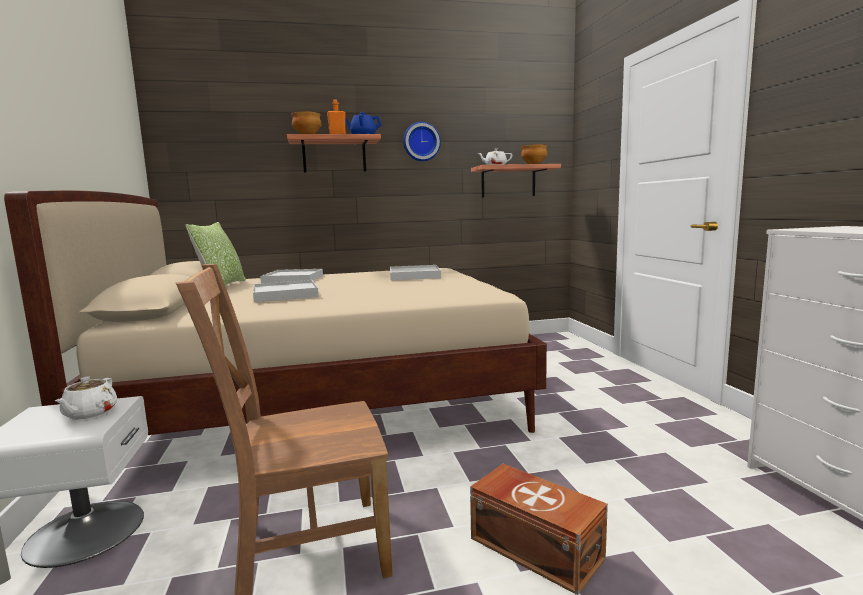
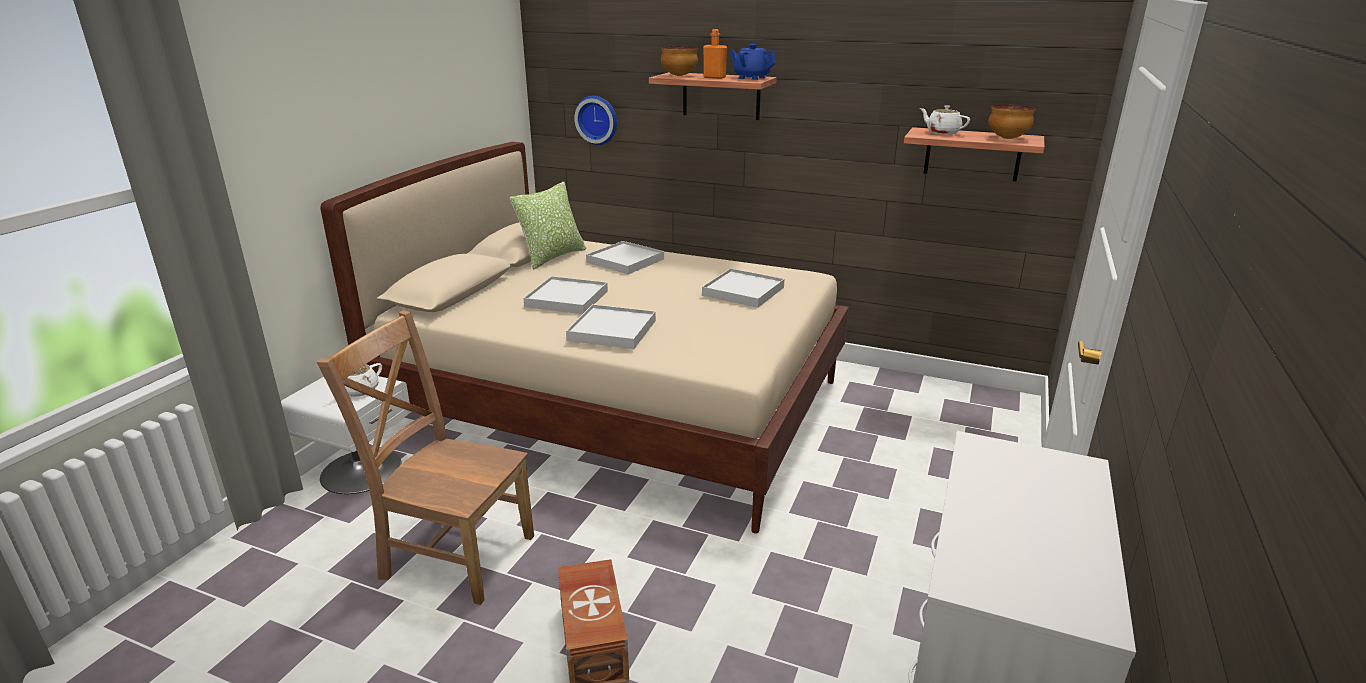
camera: 35 degrees right, 15 degrees up
wall clock [403,122,441,161] -> wall clock moved to [574,96,617,145]
none -> white tray [566,304,656,349]

